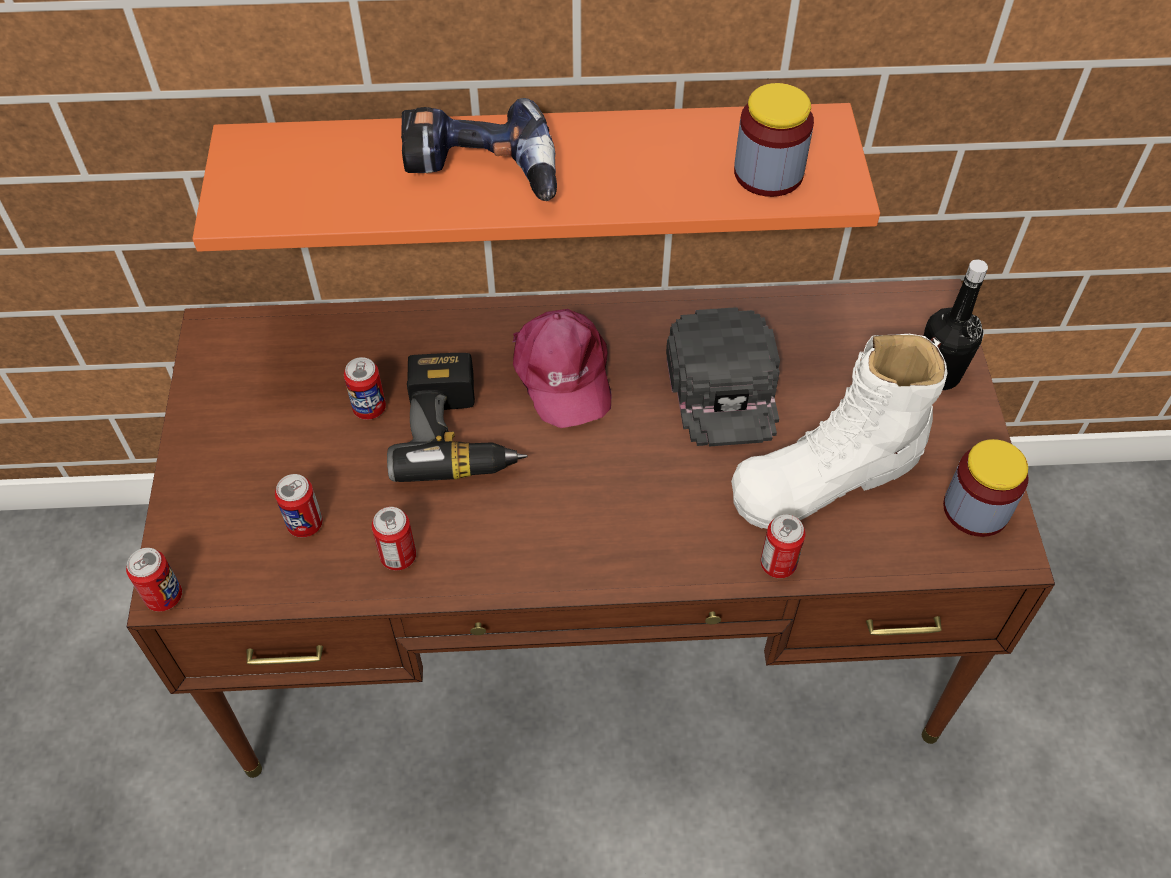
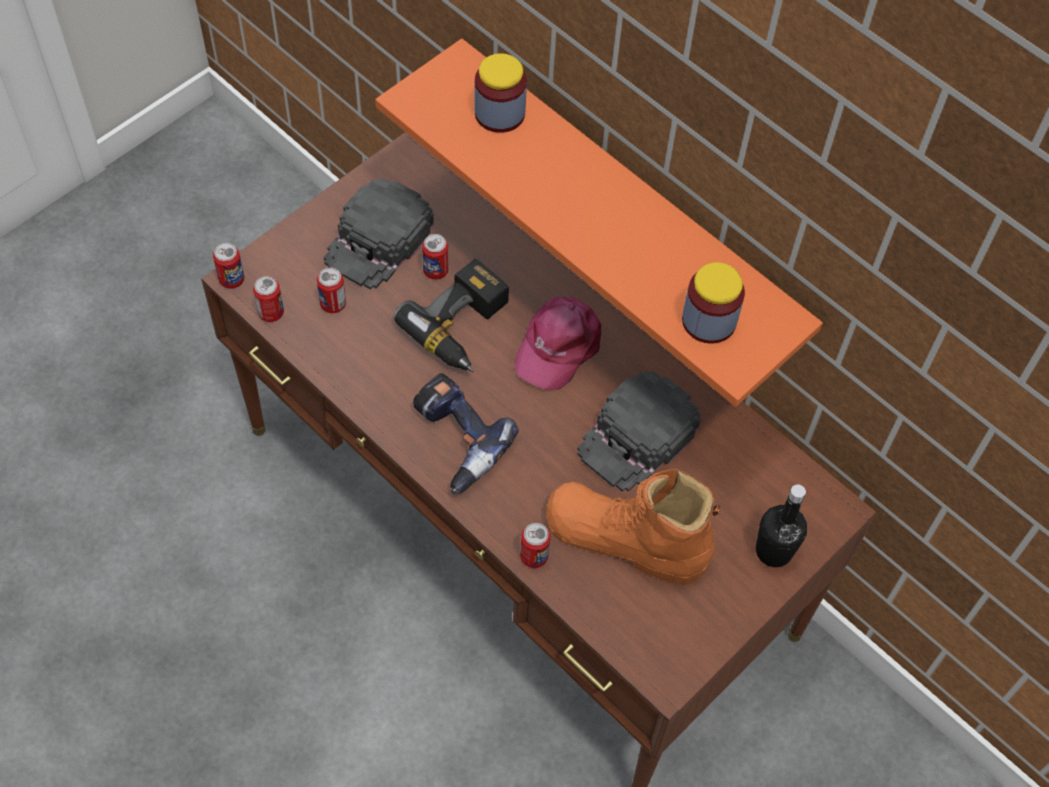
camera: 45 degrees right, 5 degrees up
can [372,507,416,571] -> can moved to [253,276,284,322]
power drill [401,98,557,201] -> power drill moved to [413,373,518,494]
white boot [731,334,948,529] -> orange boot [546,469,720,584]
jar [943,439,1029,537] -> jar moved to [474,53,527,133]
none -> black cap [323,178,434,290]

